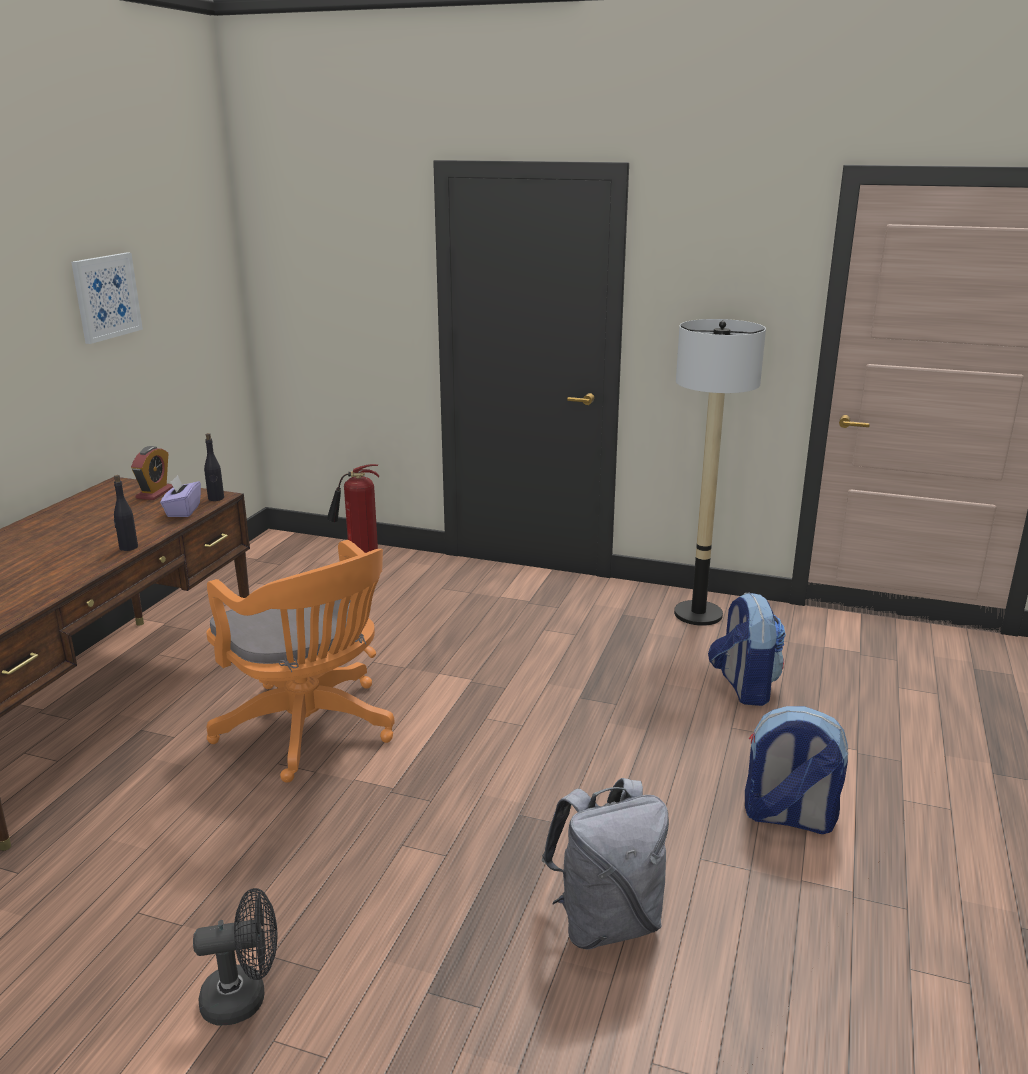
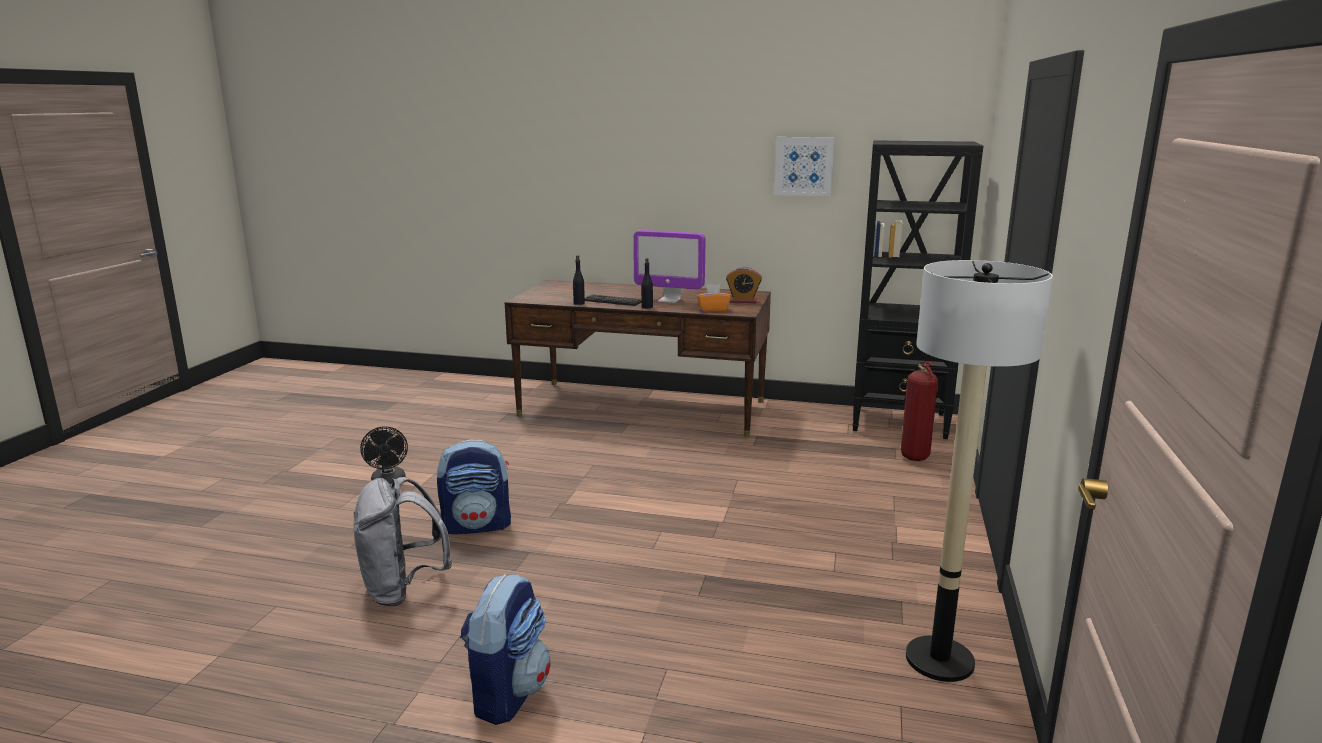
camera: 85 degrees right, 5 degrees down
purple tissue box [160,475,201,517] -> orange tissue box [697,284,731,311]
black bottle [204,433,224,501] -> black bottle moved to [573,255,585,305]
orange office chair [206,540,395,783] -> none
backpack [708,592,786,706] -> backpack moved to [437,439,511,534]
none -> keyboard [585,294,641,306]
none -> monitor [633,230,705,303]
none -> black bookcase [852,140,983,439]

